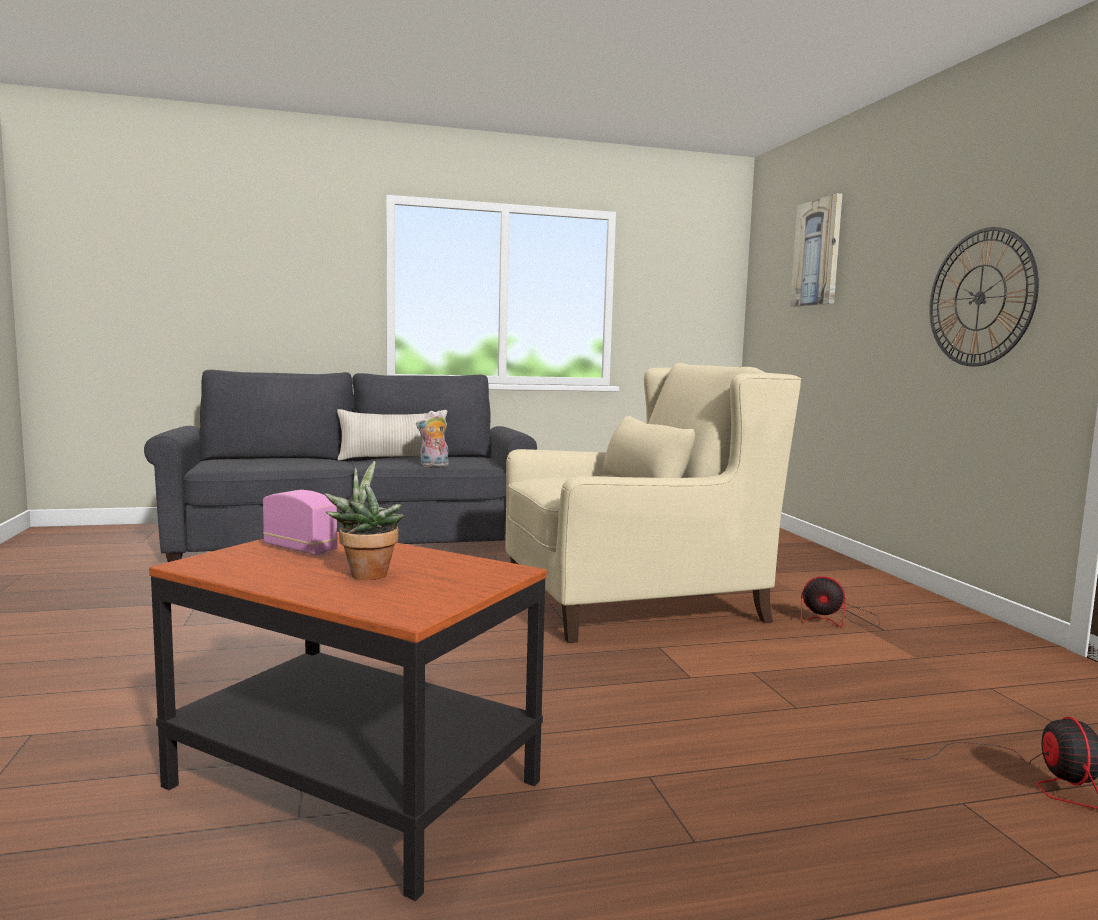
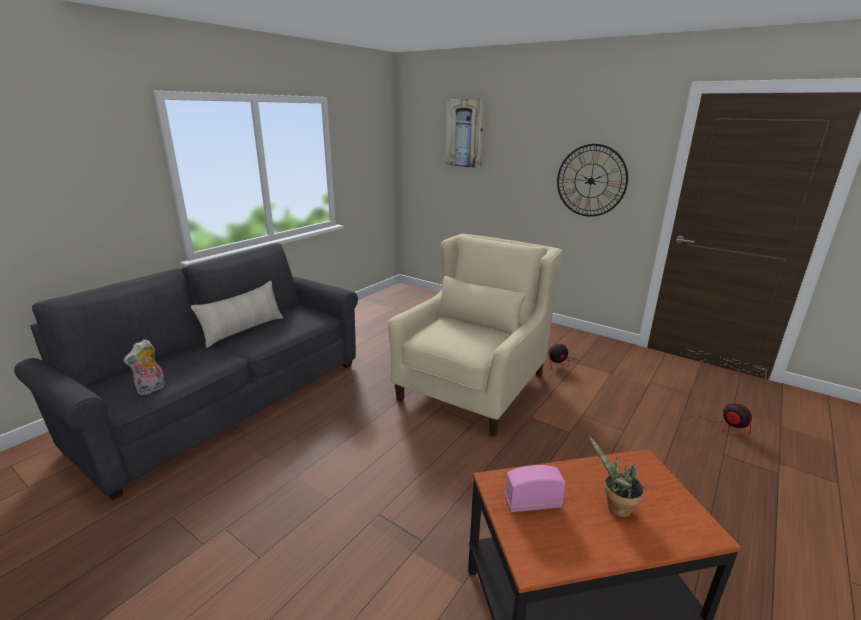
camera: 40 degrees left, 15 degrees up
plush toy [416,410,449,467] -> plush toy moved to [123,339,166,395]

